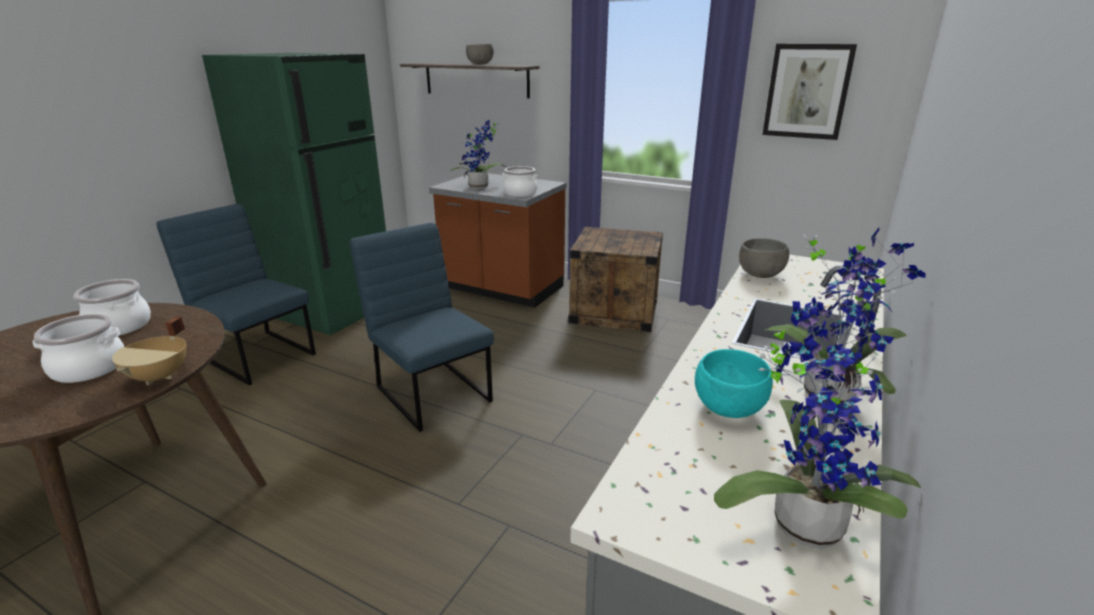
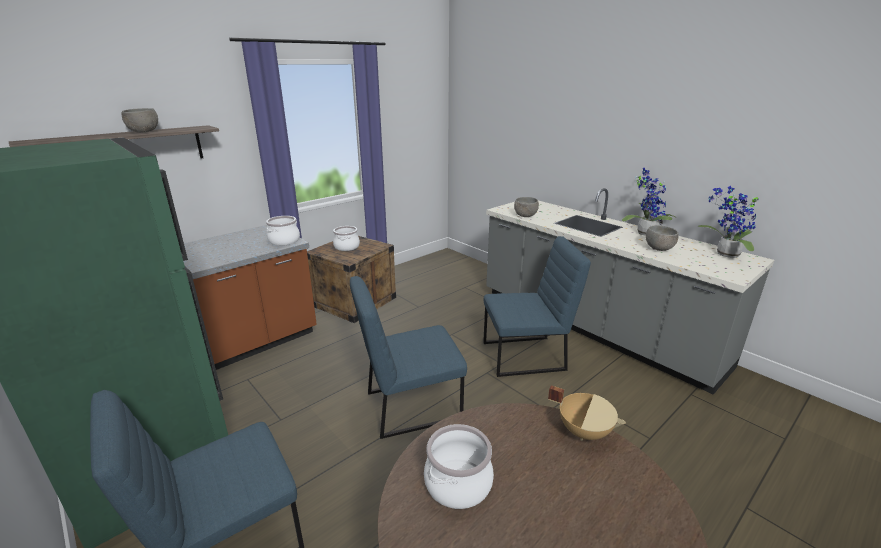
camera: 70 degrees left, 0 degrees up
cooking pot [32,314,124,383] -> cooking pot moved to [333,226,360,251]
potted plant [450,120,507,189] -> none
turquoise bowl [695,349,773,418] -> grey bowl [645,225,679,251]
picture [762,44,857,140] -> none
none -> blue chair [483,236,591,377]

